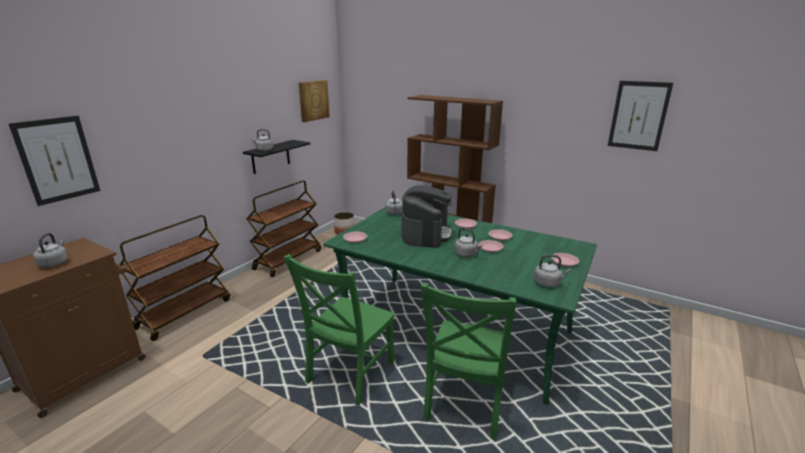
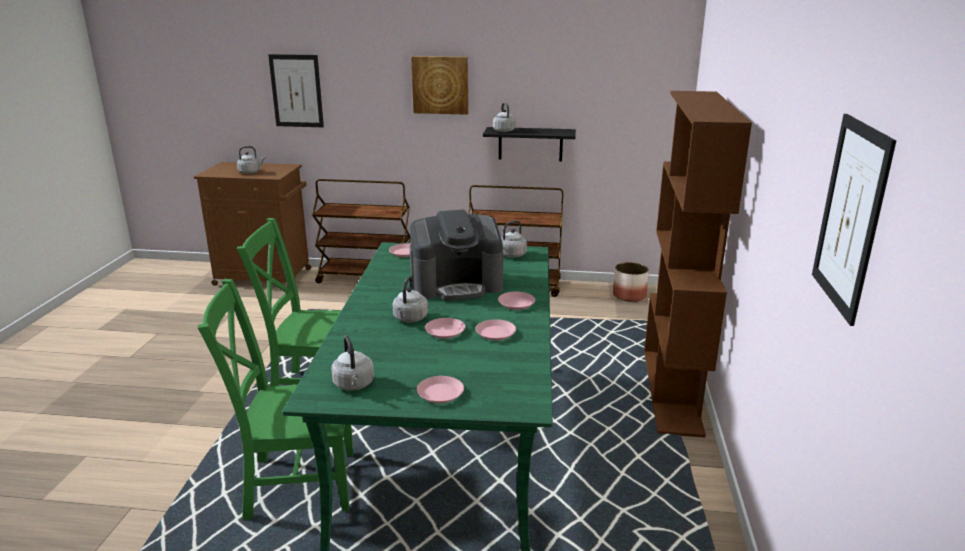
camera: 65 degrees right, 0 degrees up
picture [299,80,330,122] -> picture moved to [411,56,468,115]

